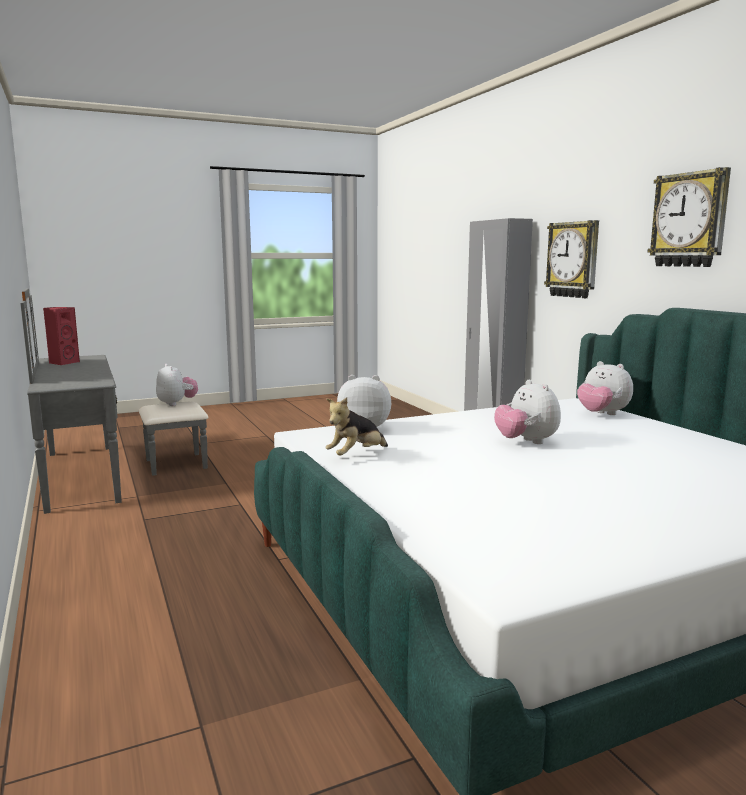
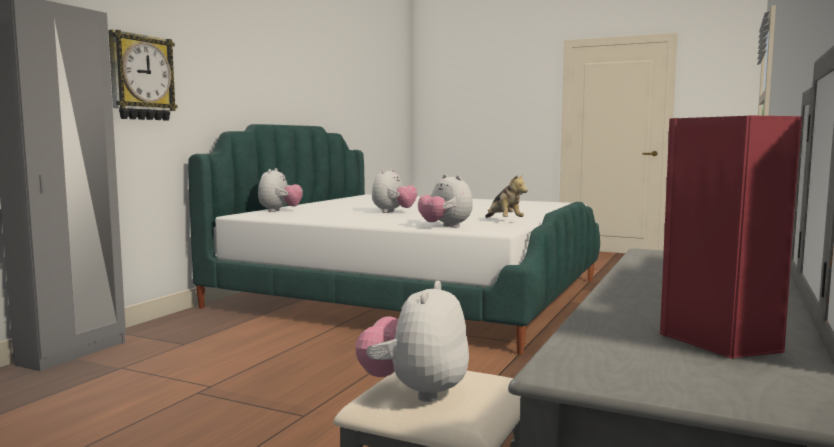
camera: 130 degrees left, 5 degrees down
plush toy [325,397,388,456] -> plush toy turned 60 degrees clockwise [485,173,528,218]
wall clock [648,167,731,267] -> none

